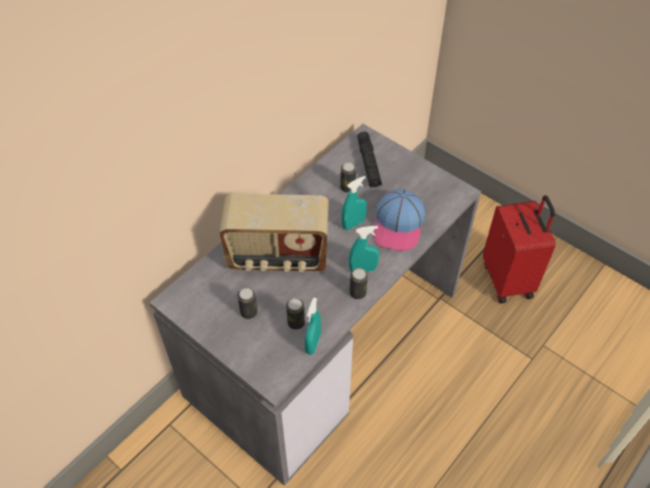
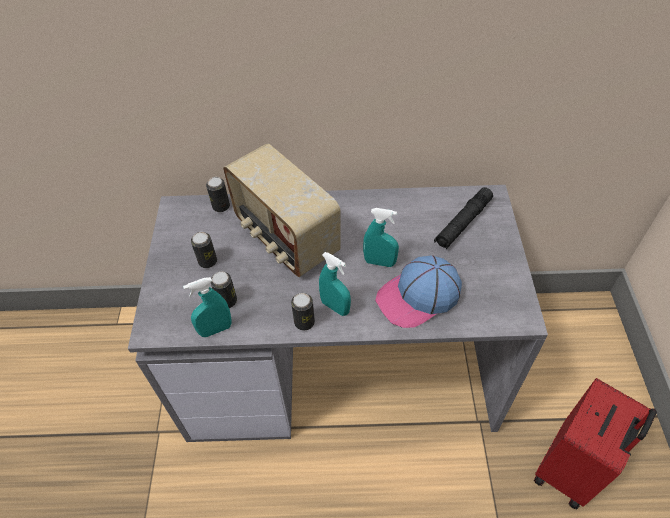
camera: 50 degrees right, 0 degrees up
can [340,162,356,192] -> can moved to [206,177,230,212]

